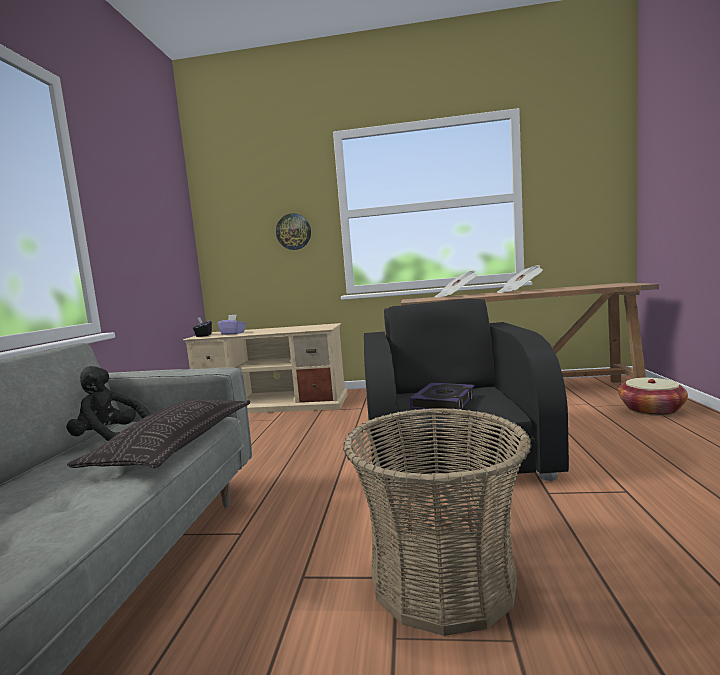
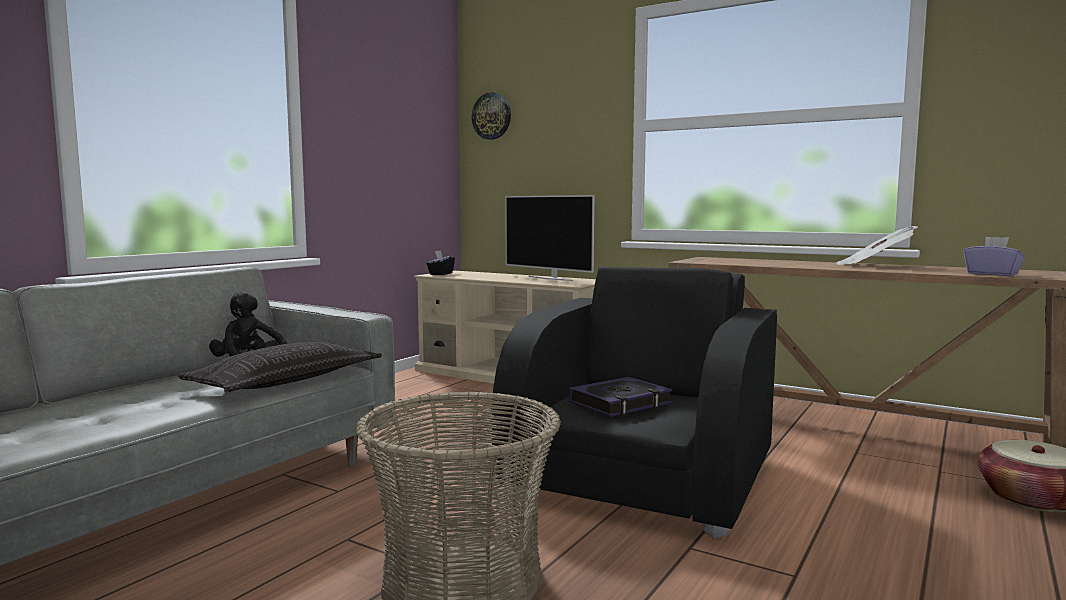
camera: 25 degrees right, 0 degrees up
purple tissue box [217,314,246,335] -> purple tissue box moved to [963,237,1025,276]
wall clock [276,213,311,250] -> wall clock moved to [472,92,511,140]
newspaper [434,271,477,298] -> none
none -> television [505,195,594,281]

